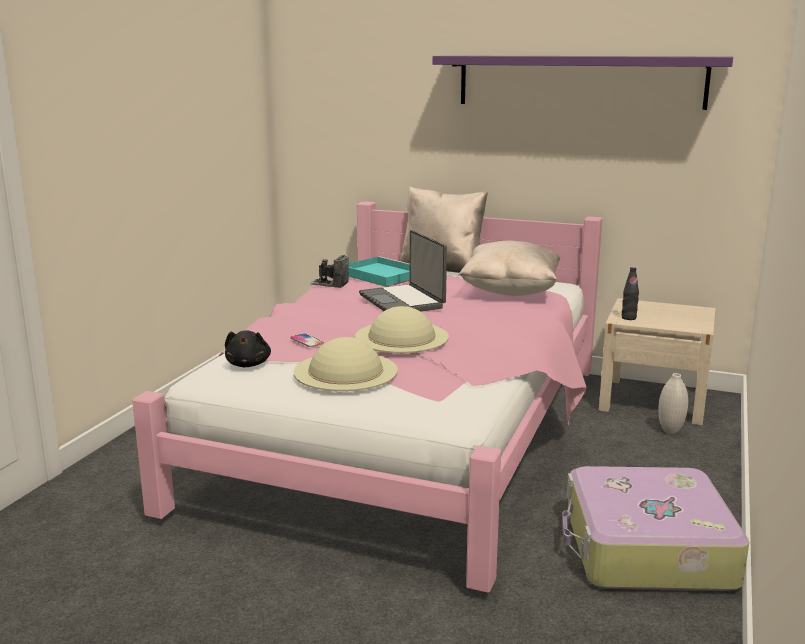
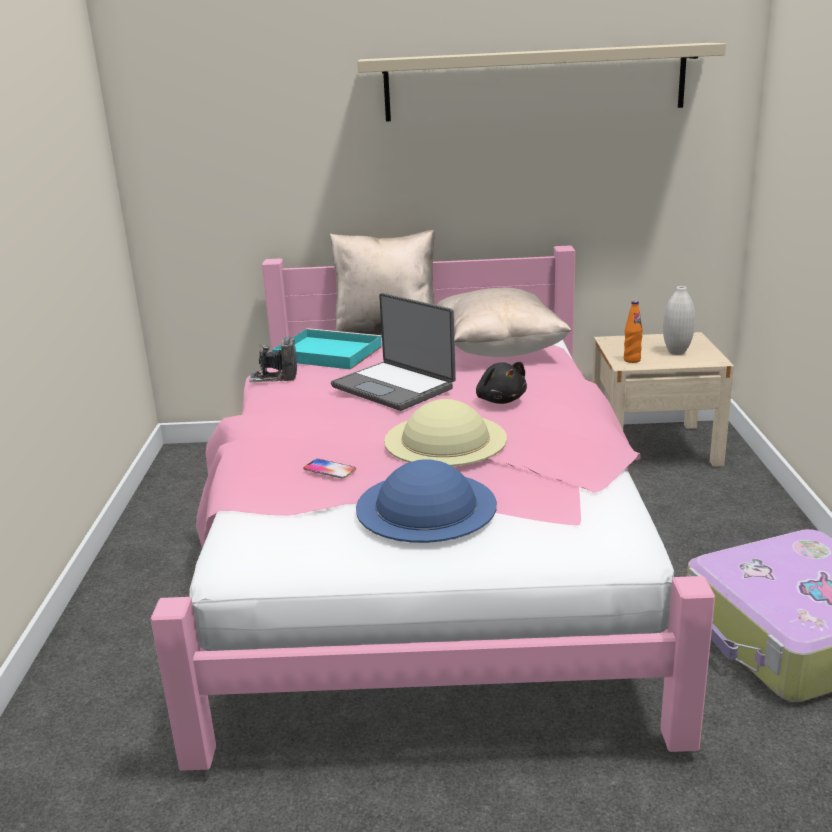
camera: 20 degrees left, 5 degrees up
black plush toy [225,330,271,367] -> black plush toy moved to [476,362,527,404]
beige hat [294,337,398,391] -> blue hat [356,459,497,543]
purple shelf [433,55,733,110] -> beige shelf [357,43,726,122]
black bottle [622,267,639,320] -> orange bottle [624,301,643,363]
white vase [658,373,688,434] -> white vase moved to [663,286,695,355]

